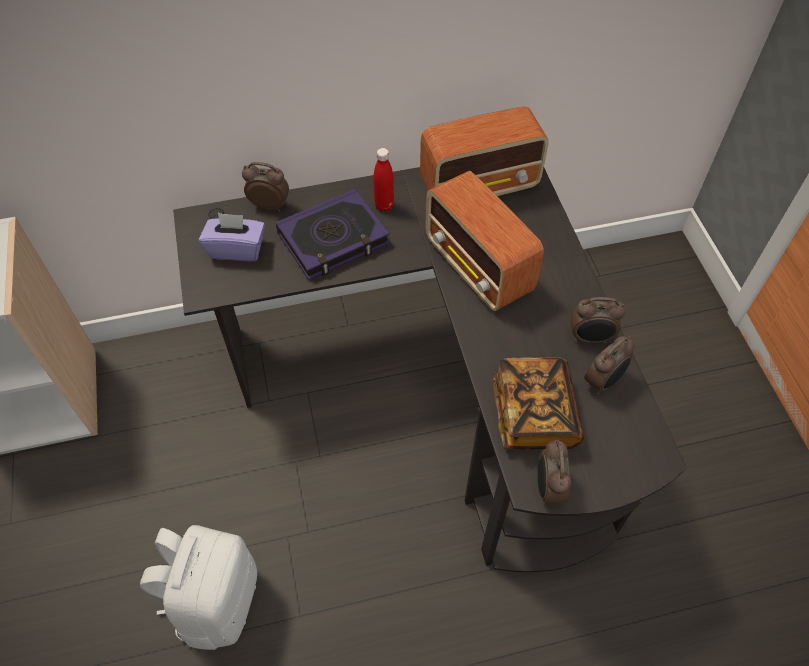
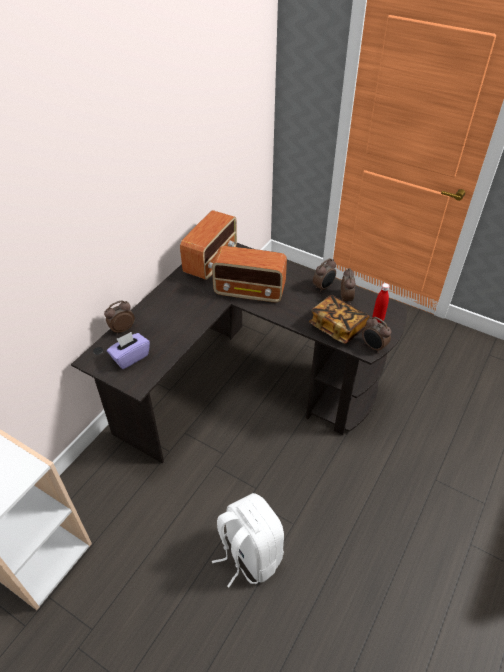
camera: 45 degrees left, 10 degrees down
book [276,189,390,280] -> none
red bottle [374,148,394,212] -> red bottle moved to [372,283,390,323]

